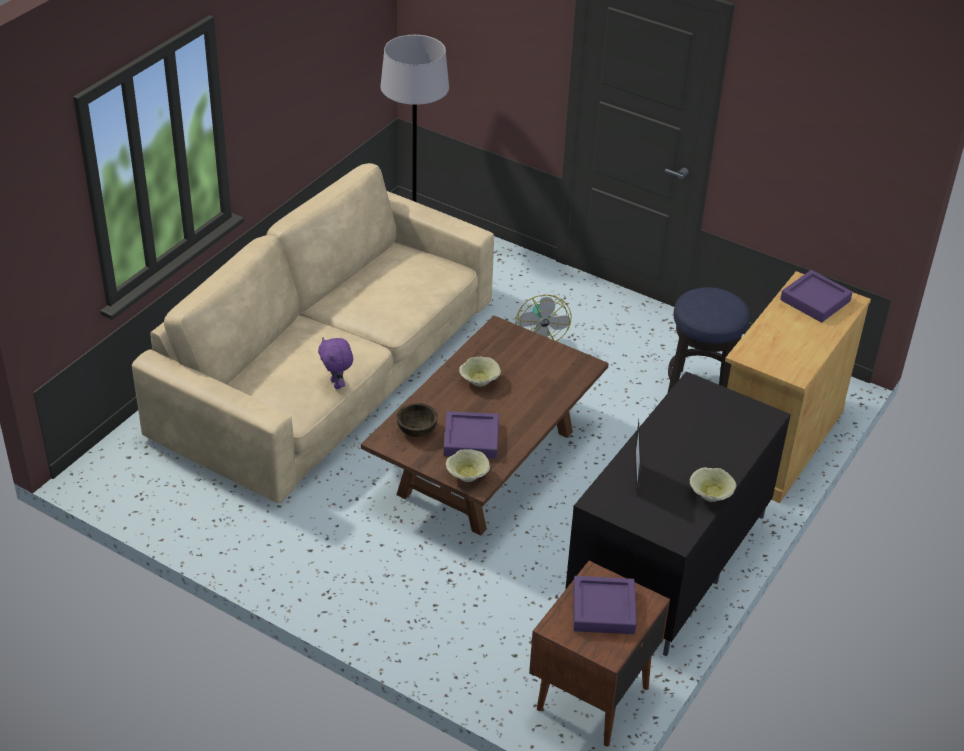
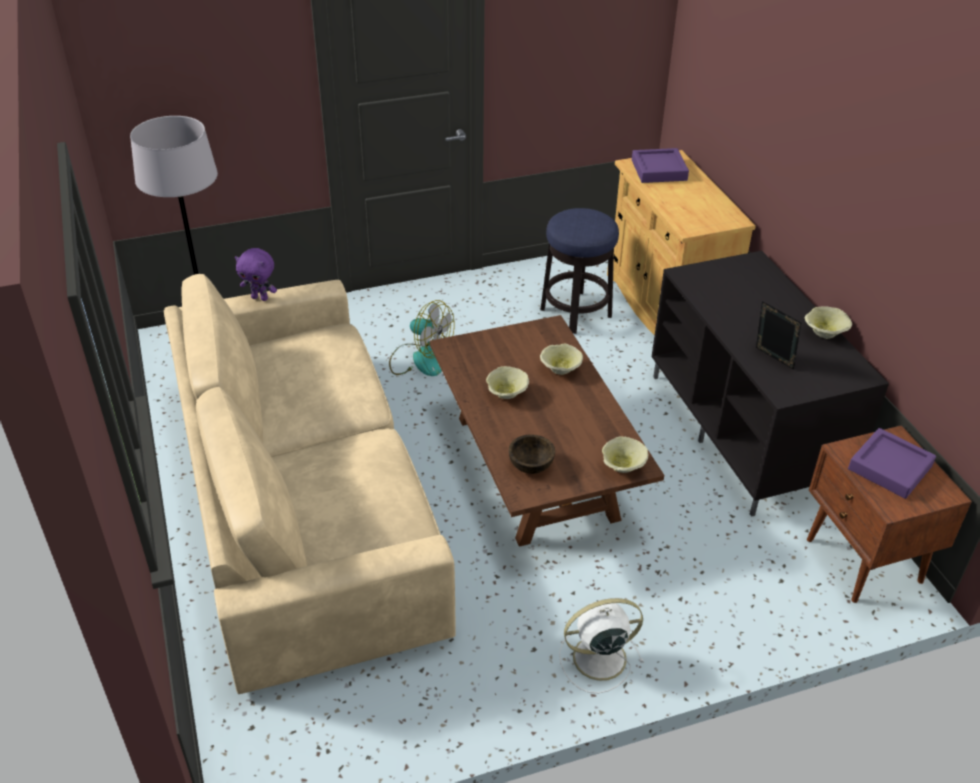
camera: 50 degrees left, 0 degrees up
purple plush toy [318,338,353,389] -> purple plush toy moved to [235,248,277,301]
purple tray [443,411,499,459] -> none
none -> beige bowl [540,344,583,375]
none -> white fan [559,598,644,694]

